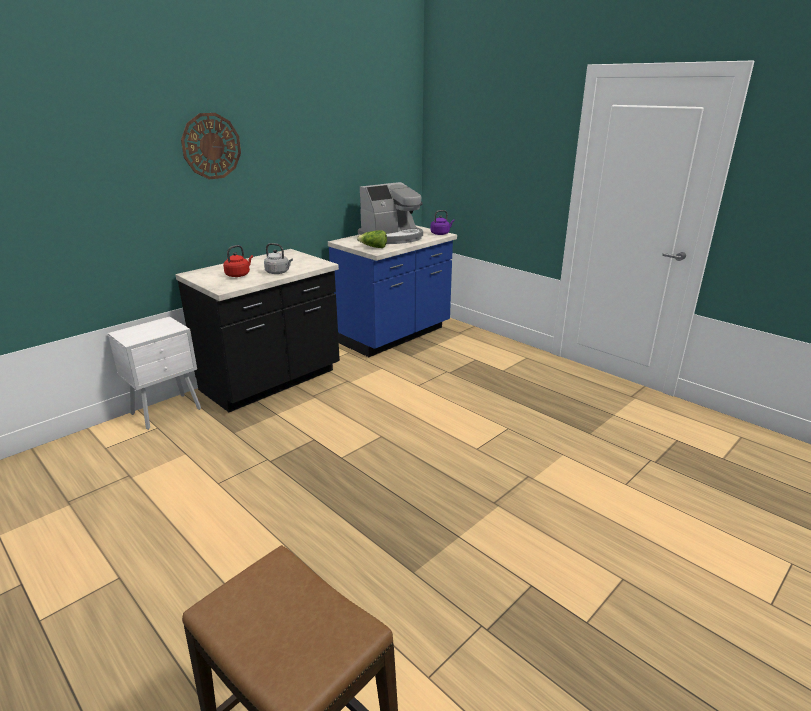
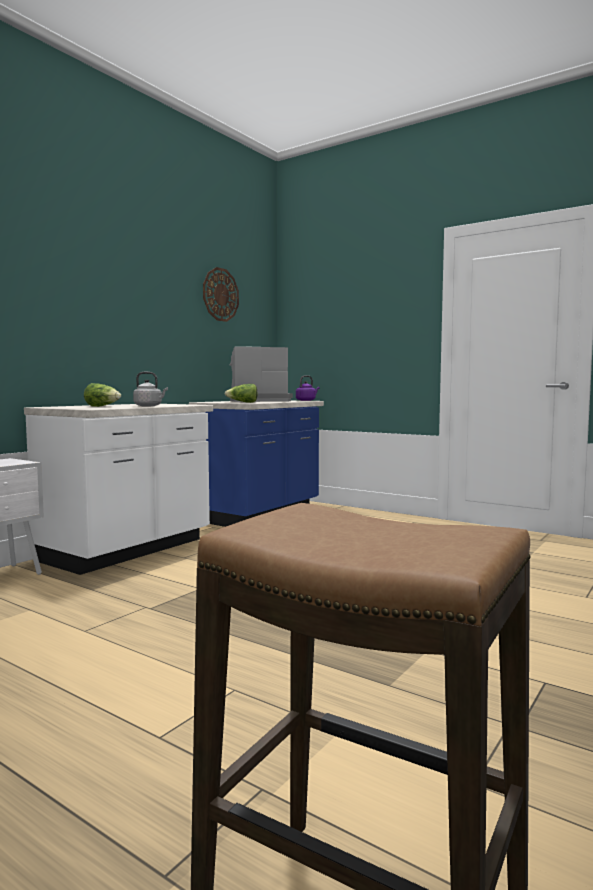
camera: 10 degrees left, 20 degrees down
black counter [175,249,340,412] -> white counter [24,404,213,575]
wall clock [181,113,241,180] -> wall clock moved to [203,267,239,322]
red kettle [223,245,253,277] -> lettuce [84,383,121,407]
coffee machine [358,182,423,244] -> coffee machine turned 150 degrees counterclockwise [228,346,293,402]

